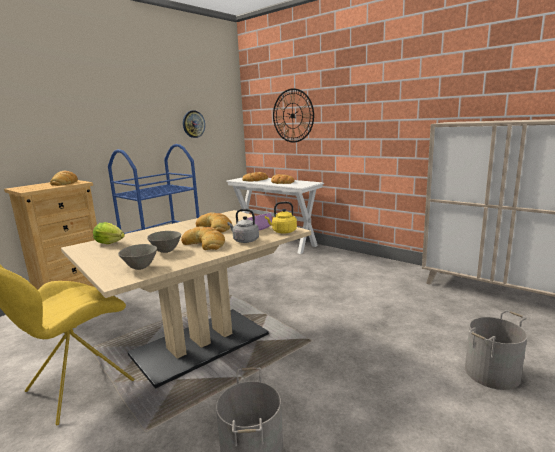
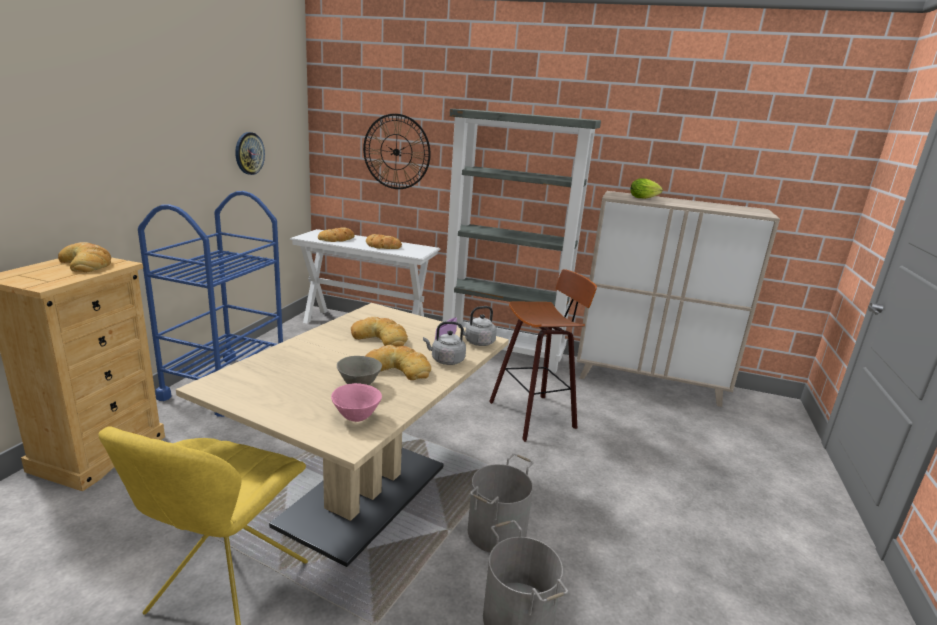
camera: 25 degrees left, 5 degrees up
lettuce [93,222,125,244] -> lettuce moved to [631,178,663,199]
grey bowl [118,244,157,270] -> pink bowl [331,383,382,422]
yellow kettle [265,202,297,234] -> grey kettle [457,306,497,346]
grey bucket [465,310,527,390] -> grey bucket moved to [468,453,534,553]
none -> grey bookcase [442,109,601,373]
none -> stool [489,269,597,442]

